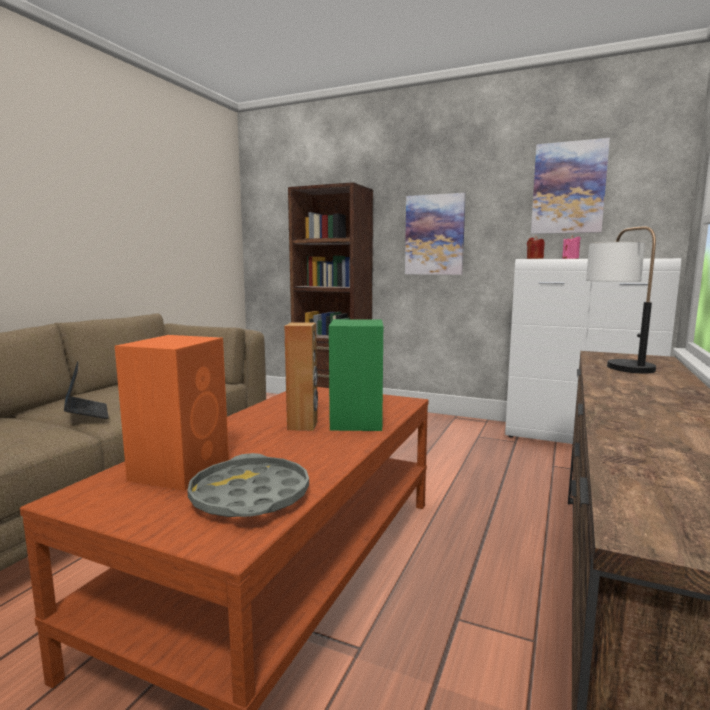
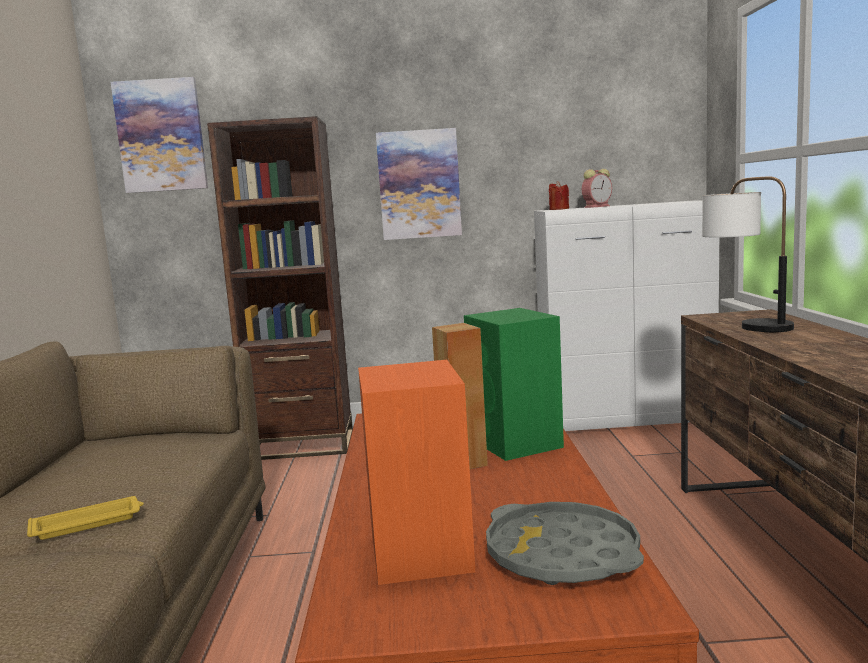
camera: 25 degrees left, 0 degrees up
laptop [64,361,109,419] -> yellow tray [27,496,144,540]
picture [531,138,610,234] -> picture moved to [111,77,208,193]
pink candle [562,235,581,259] -> alarm clock [582,169,612,208]

